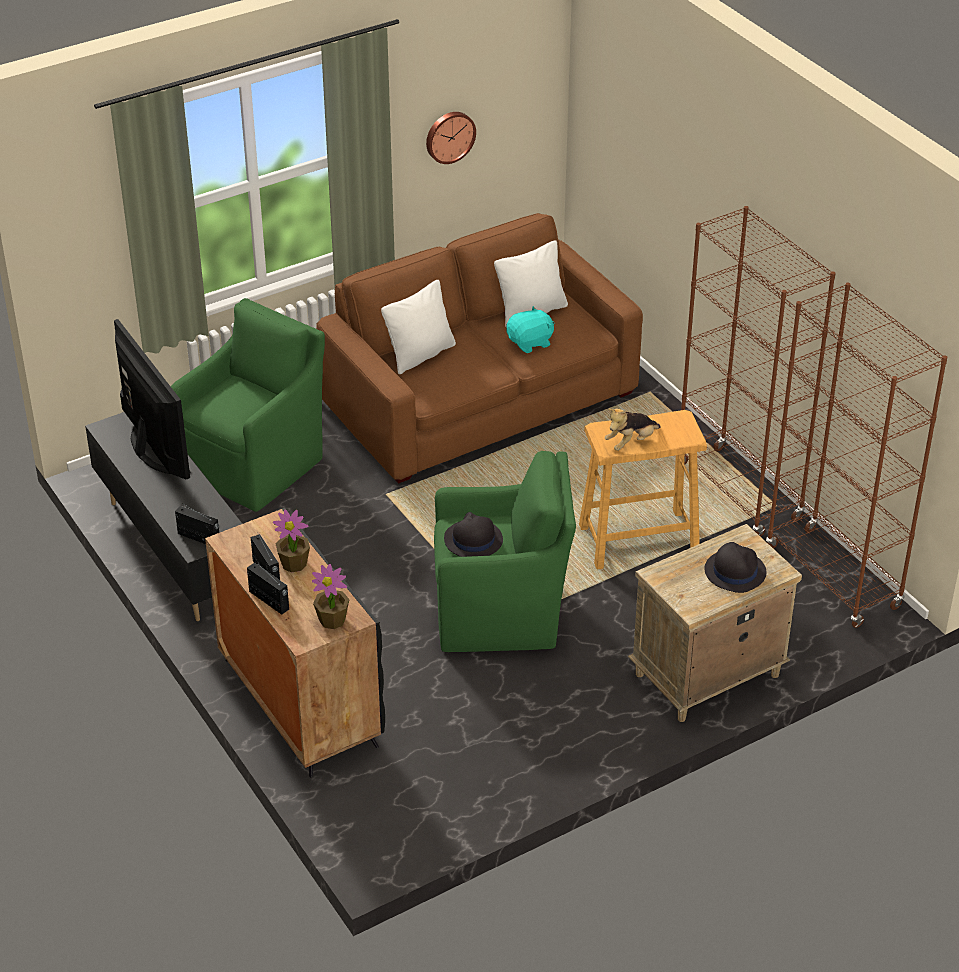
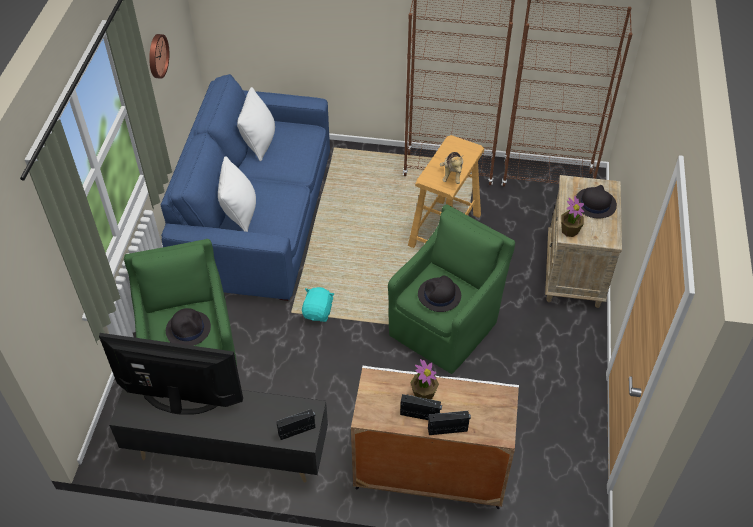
camera: 50 degrees left, 10 degrees up
black cabinet [205,508,385,777] -> white cabinet [351,366,519,509]
potted plant [312,564,350,629] -> potted plant moved to [561,196,584,237]
brown sofa [316,213,643,484] -> blue sofa [161,74,330,301]
turquoise plush toy [506,306,555,353] -> turquoise plush toy moved to [302,287,334,322]
none -> black hat [166,308,211,346]

